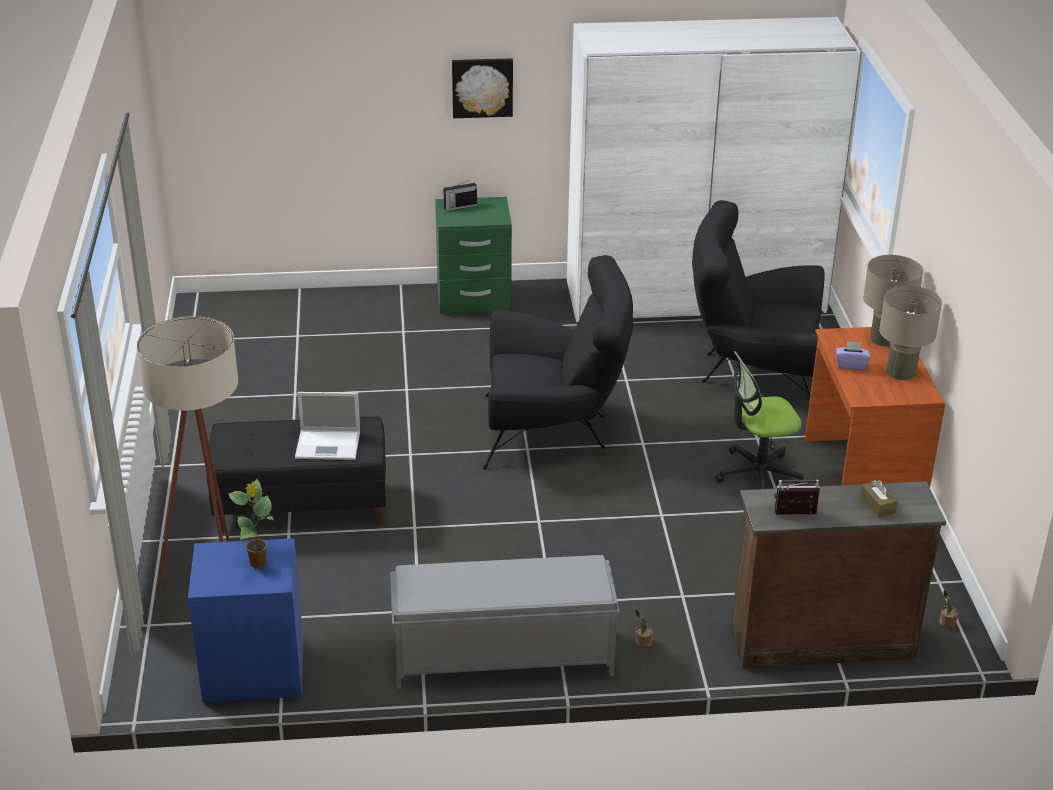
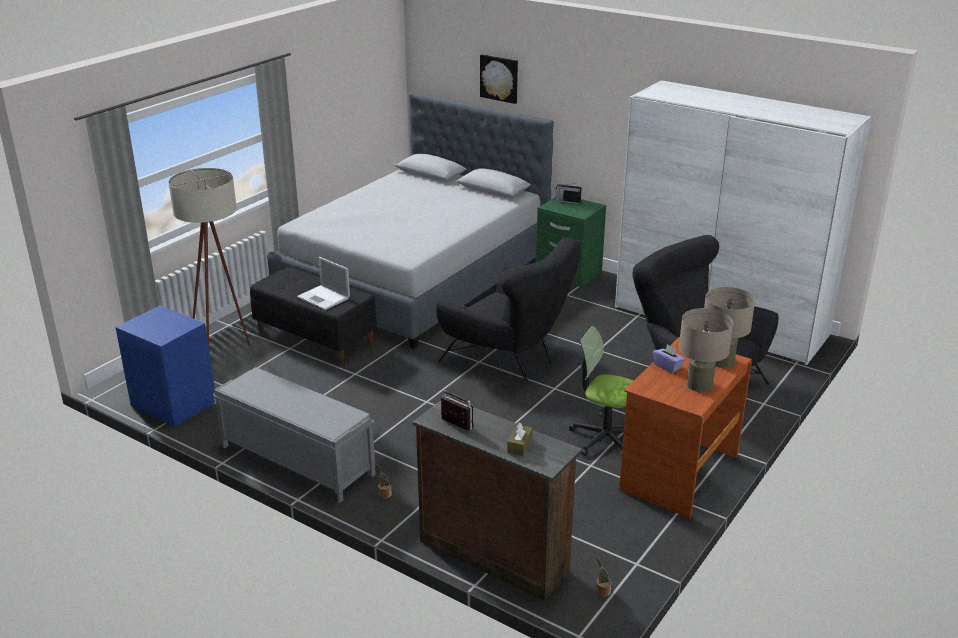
camera: 40 degrees right, 5 degrees down
potted plant [228,479,275,568] -> none
picture [452,58,513,118] -> picture moved to [480,54,518,104]
none -> grey bed [267,92,554,349]

